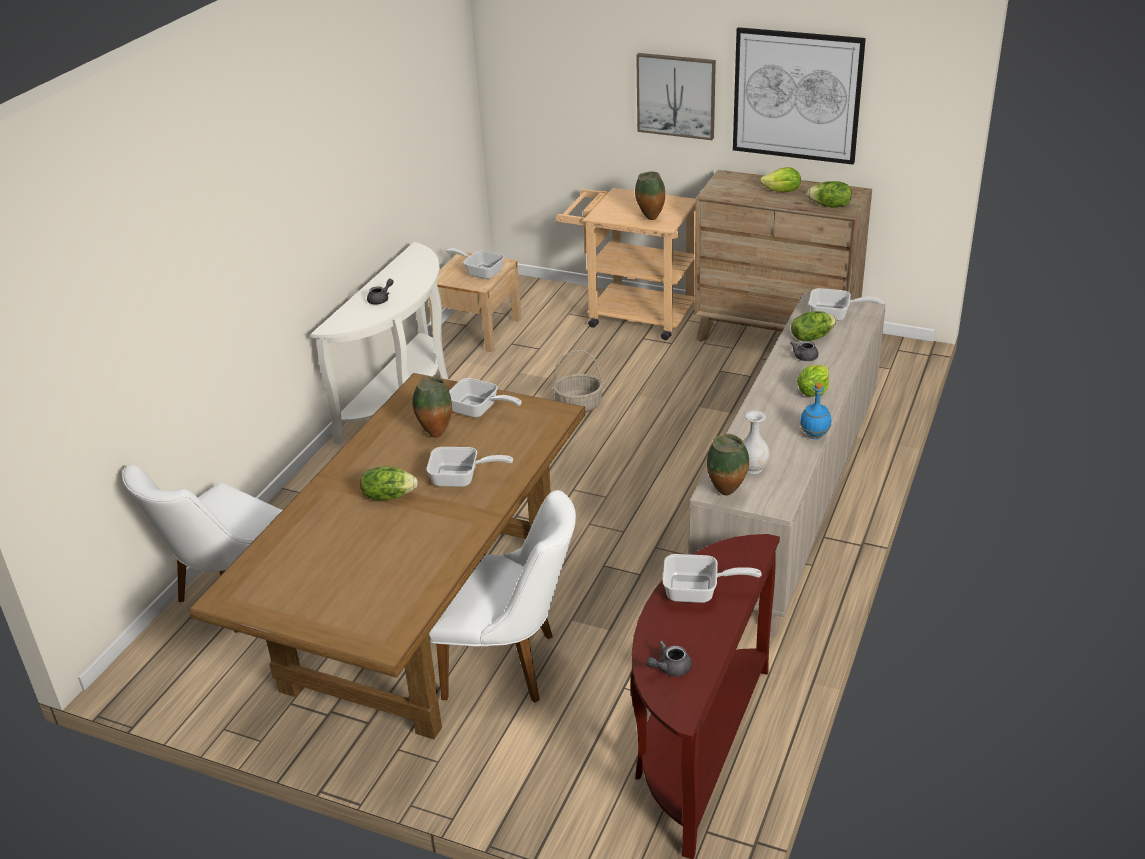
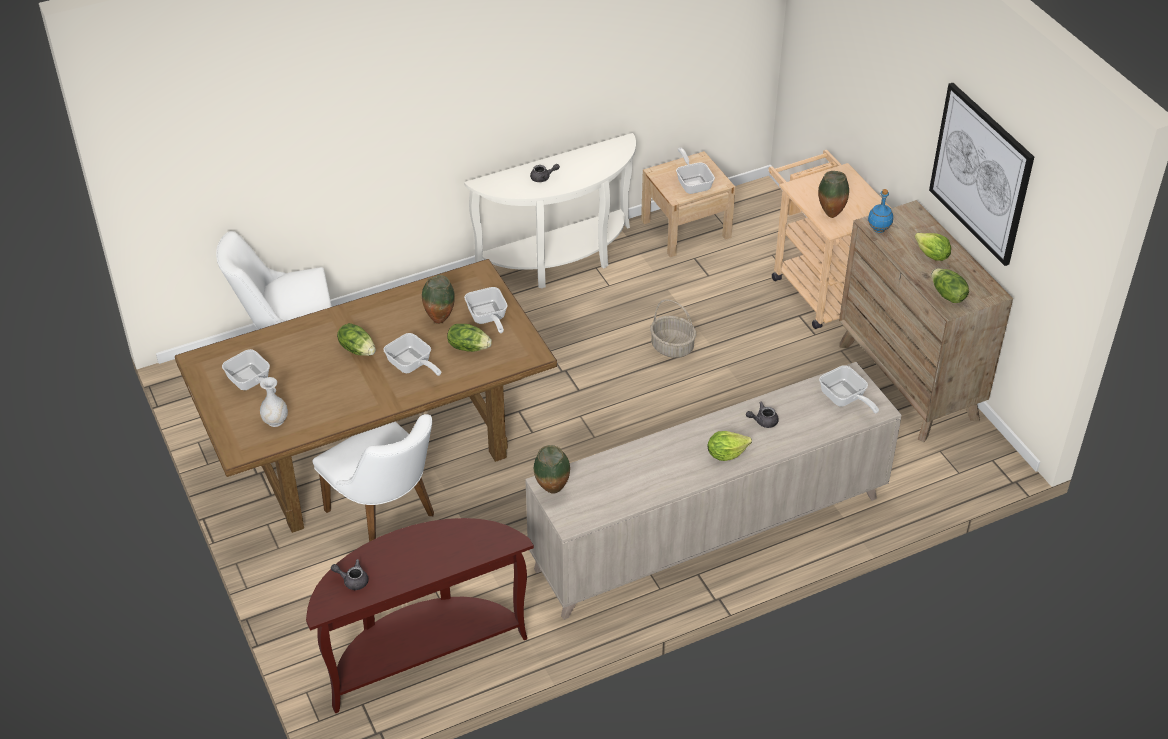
camera: 40 degrees right, 10 degrees up
picture [636,53,716,140] -> none
frying pan [663,554,761,603] -> frying pan moved to [222,349,276,393]
white vase [743,411,770,474] -> white vase moved to [260,377,288,427]
lettuce [791,311,836,341] -> lettuce moved to [447,324,492,352]
blue bottle [800,383,831,439] -> blue bottle moved to [868,189,893,233]

